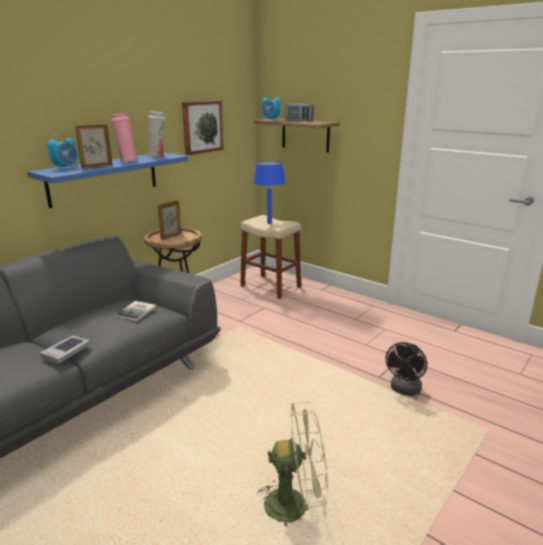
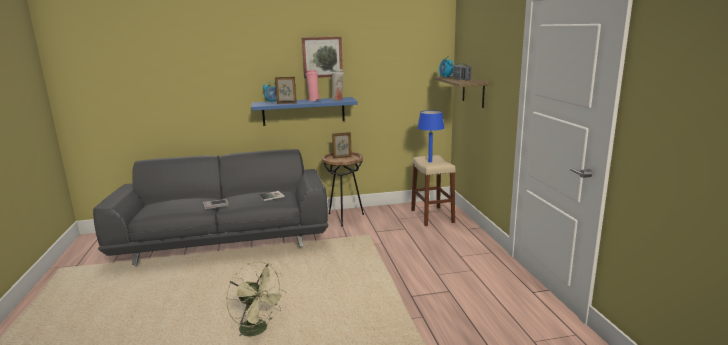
camera: 40 degrees right, 5 degrees down
picture [182,100,224,155] -> picture moved to [302,36,343,78]
black fan [385,342,427,396] -> none

